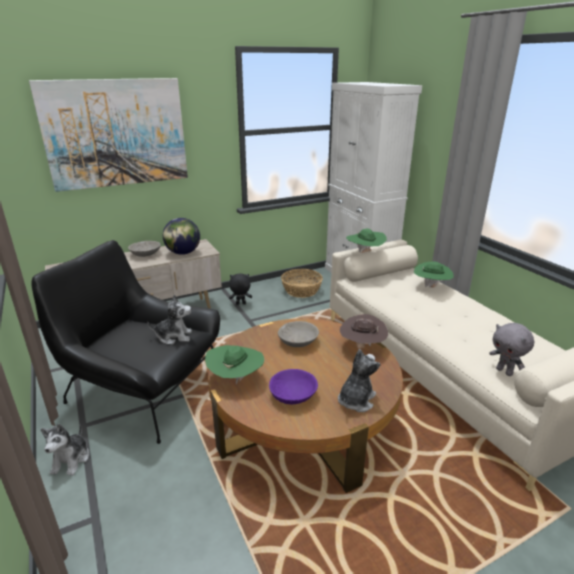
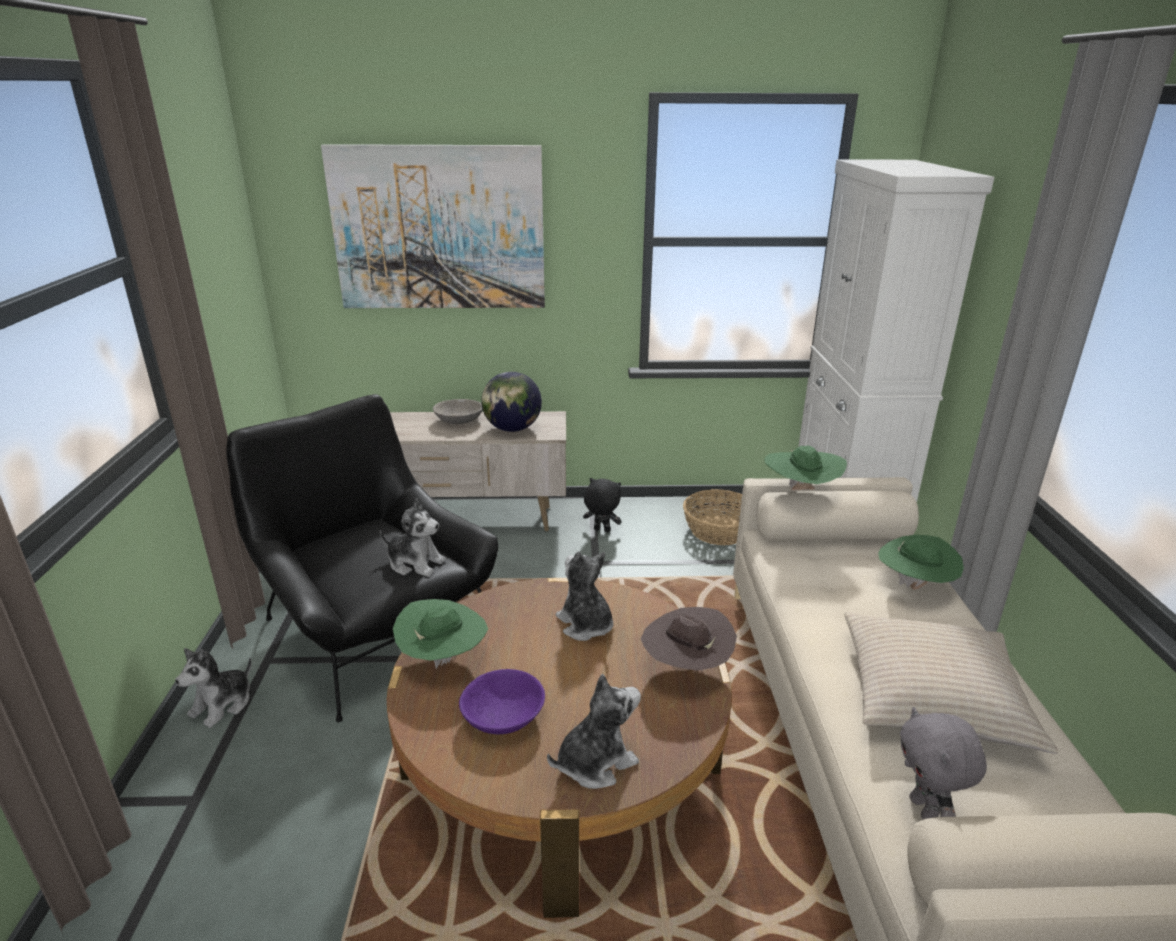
camera: 25 degrees right, 0 degrees up
grey bowl [278,321,319,347] -> plush toy [556,551,613,641]
none -> beige pillow [845,612,1058,754]

